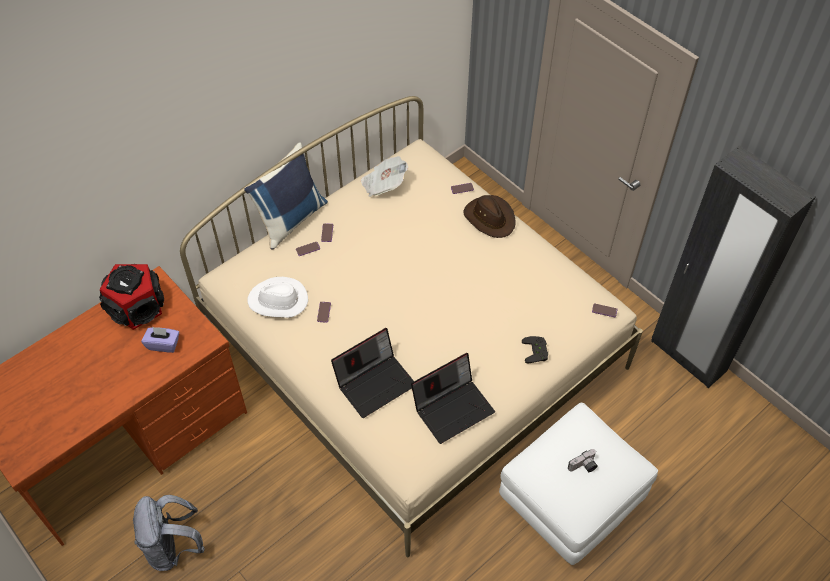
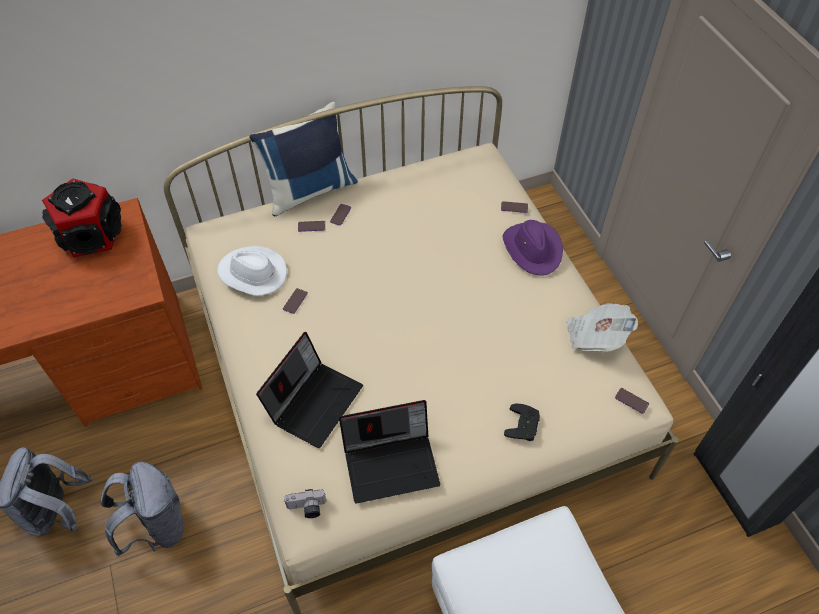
camera: 20 degrees right, 0 degrees up
purple tissue box [141,327,179,353] -> none
laptop [331,328,414,418] -> laptop turned 45 degrees counterclockwise [256,332,363,448]
newspaper [361,156,408,197] -> newspaper moved to [566,303,638,352]
brown hat [464,195,516,238] -> purple hat [503,220,563,276]
camera [568,449,597,472] -> camera moved to [284,489,326,518]
none -> grey backpack [101,462,185,557]

